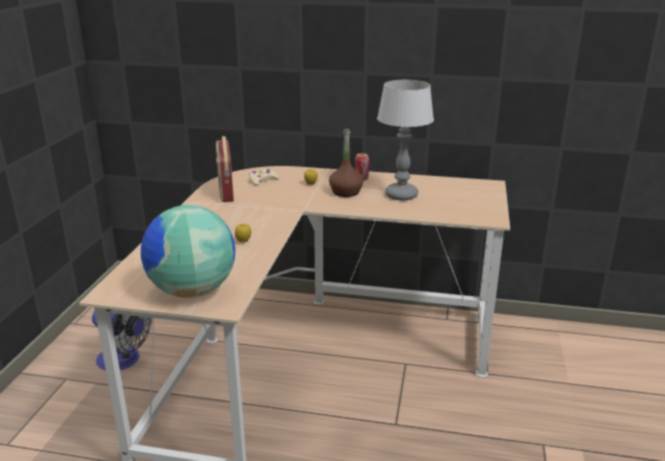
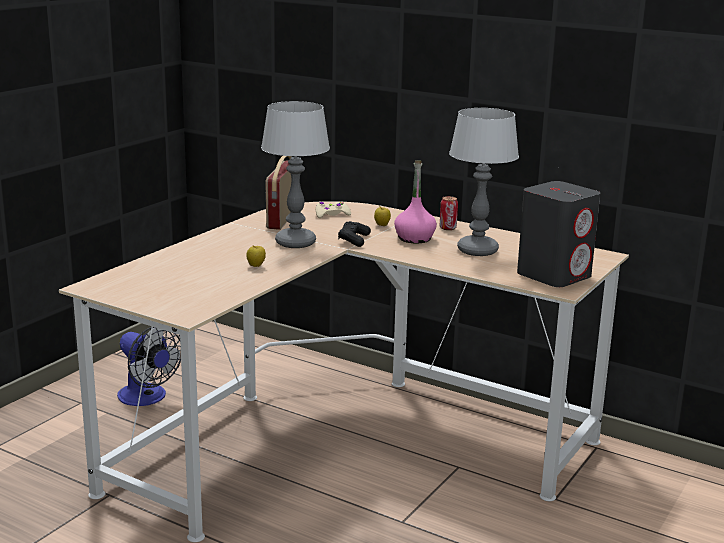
camera: 20 degrees right, 5 degrees down
globe [141,205,235,298] -> none
brown bottle [329,129,364,197] -> pink bottle [394,160,437,243]
none -> table lamp [261,101,330,248]
none -> black game controller [338,221,371,247]
none -> grey speaker [517,181,600,287]

